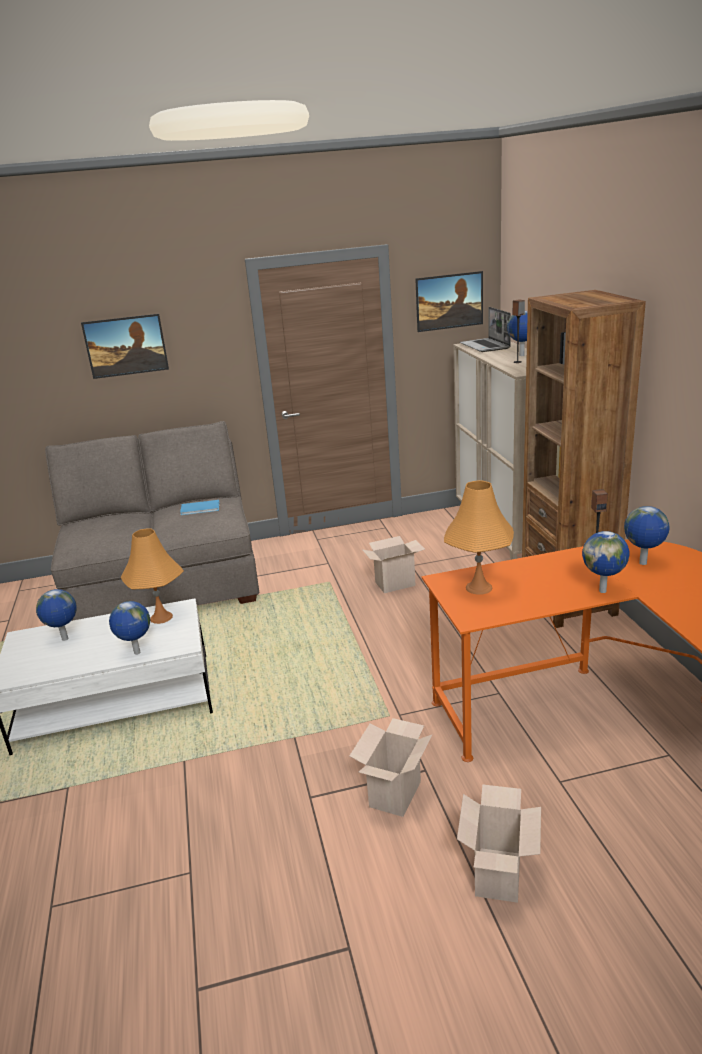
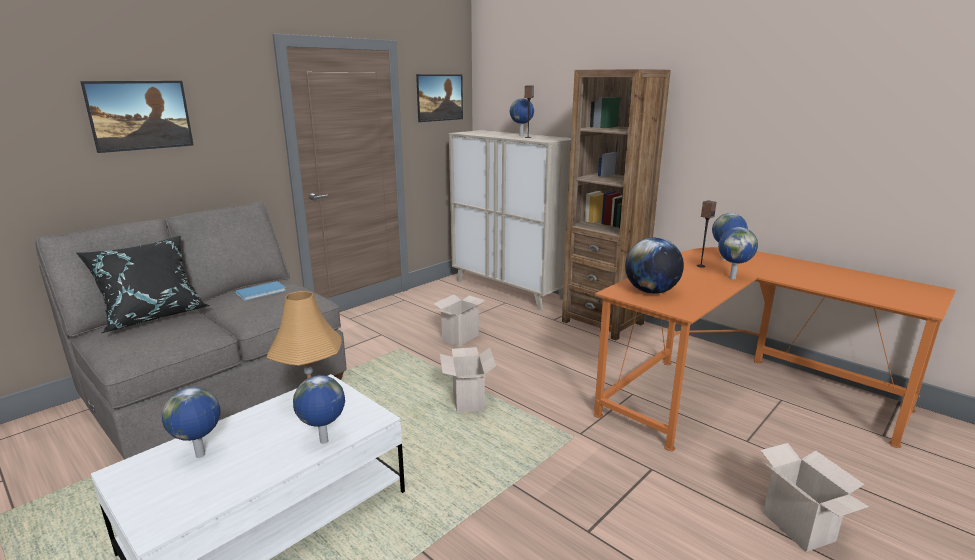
camera: 35 degrees left, 5 degrees down
cardboard box [350,718,432,817] -> cardboard box moved to [440,347,496,413]
orange table lamp [444,480,514,595] -> globe [625,237,684,294]
laptop [460,307,511,352] -> none
none -> black pillow [76,235,210,333]

